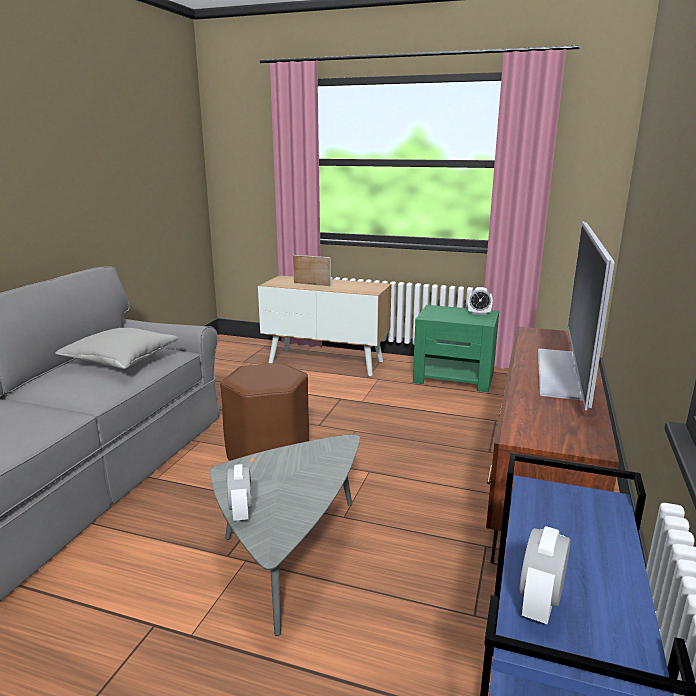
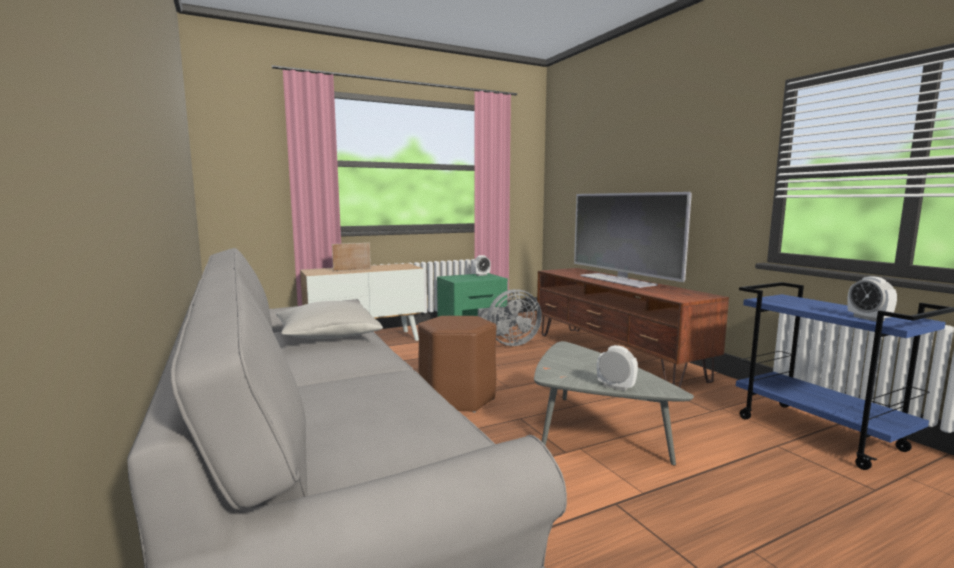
camera: 45 degrees left, 10 degrees down
none -> grey fan [478,289,542,346]

